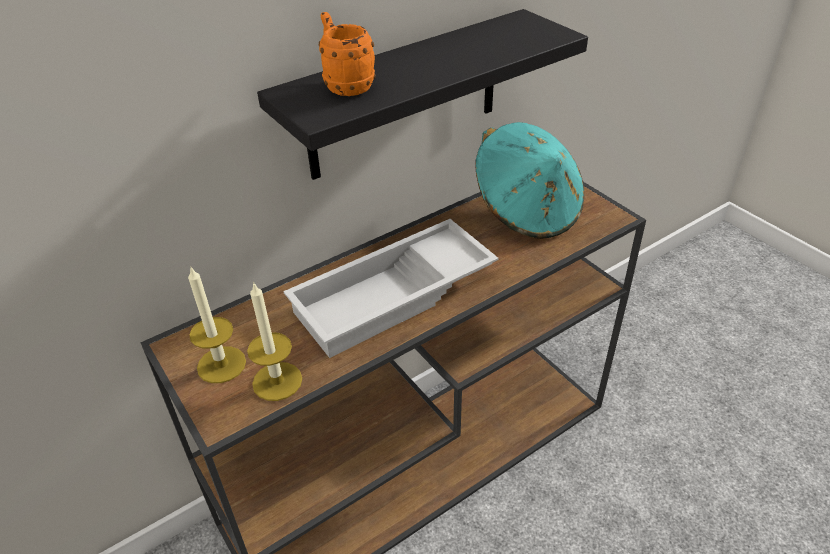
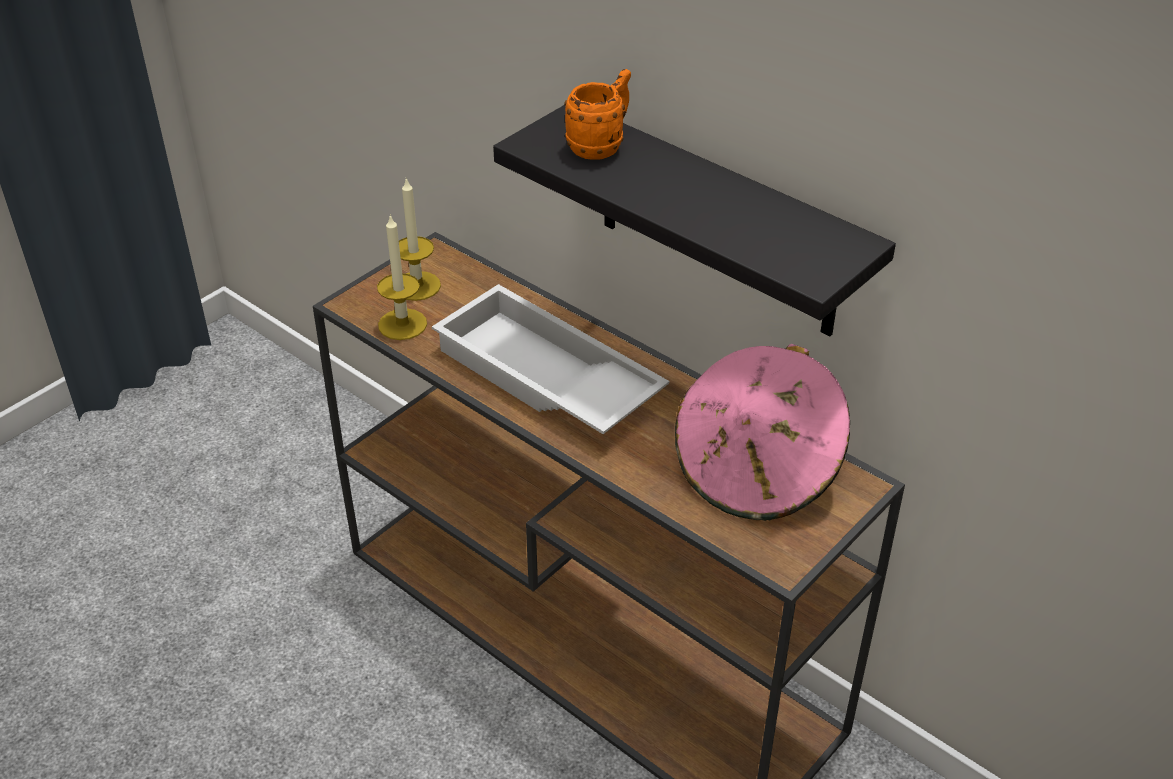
camera: 75 degrees right, 0 degrees up
turquoise hat [475,122,584,239] -> pink hat [675,344,850,521]

